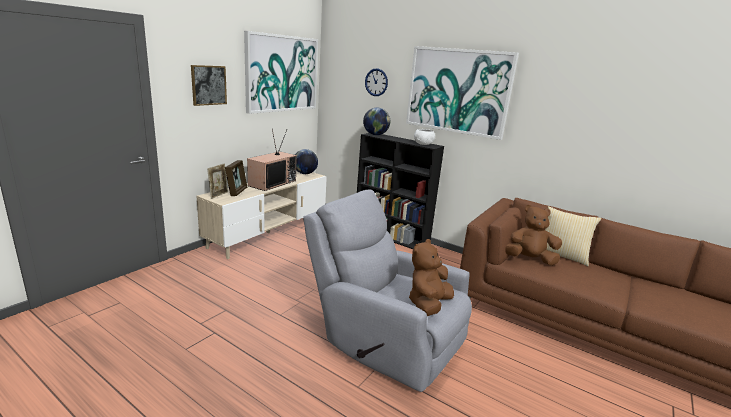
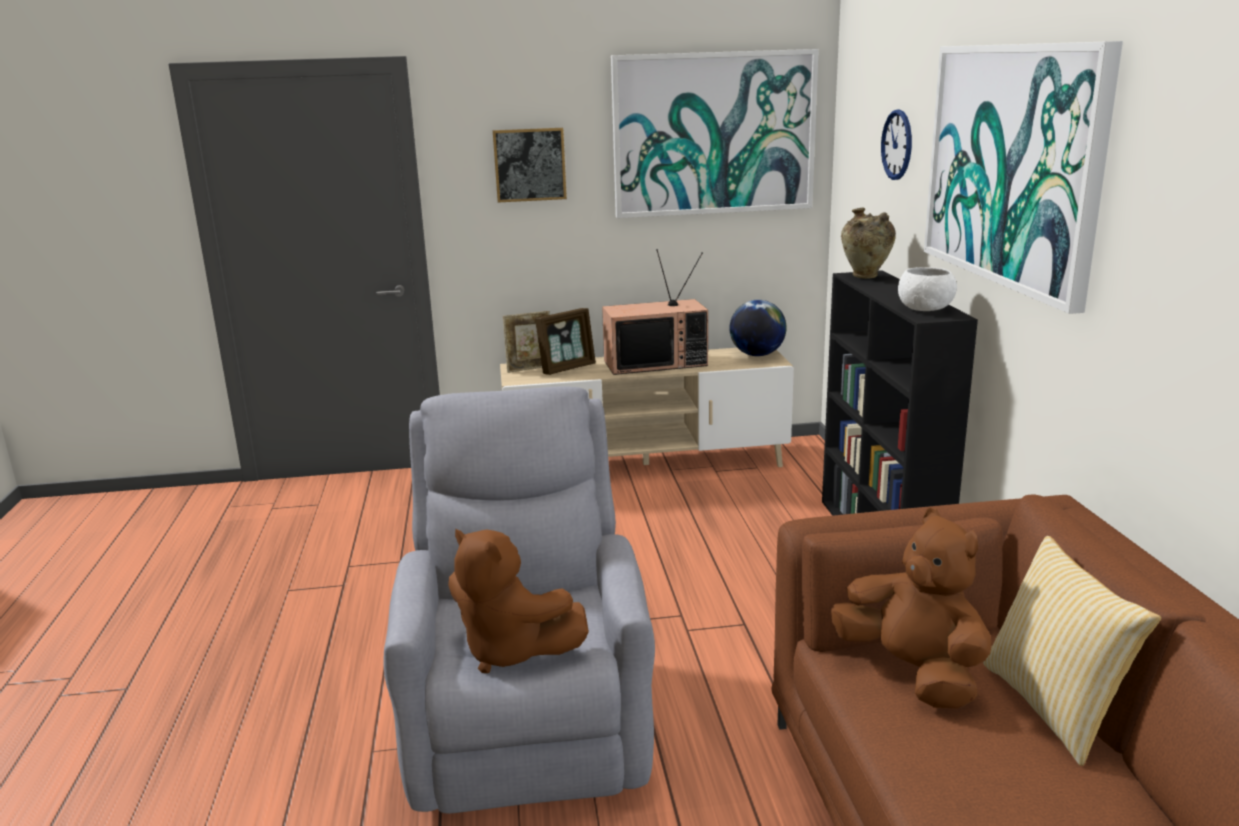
camera: 50 degrees right, 0 degrees up
globe [363,107,390,135] -> beige vase [841,208,896,279]
brown plush toy [409,239,454,316] -> brown plush toy turned 135 degrees counterclockwise [448,529,589,673]

